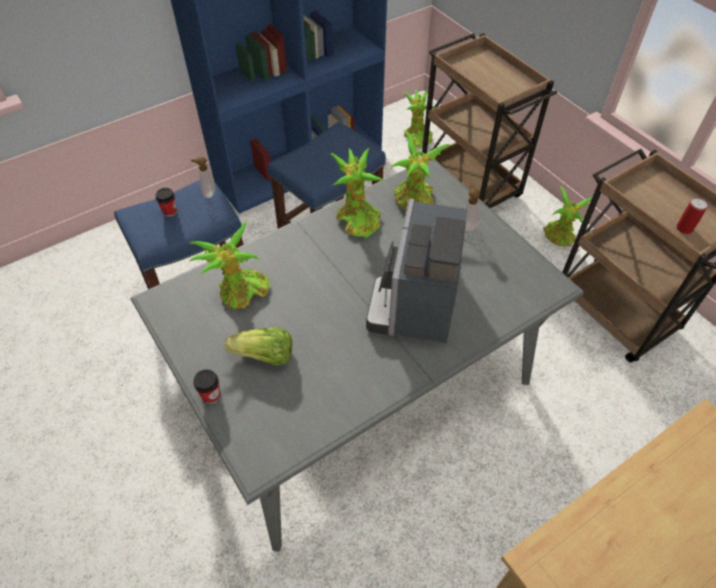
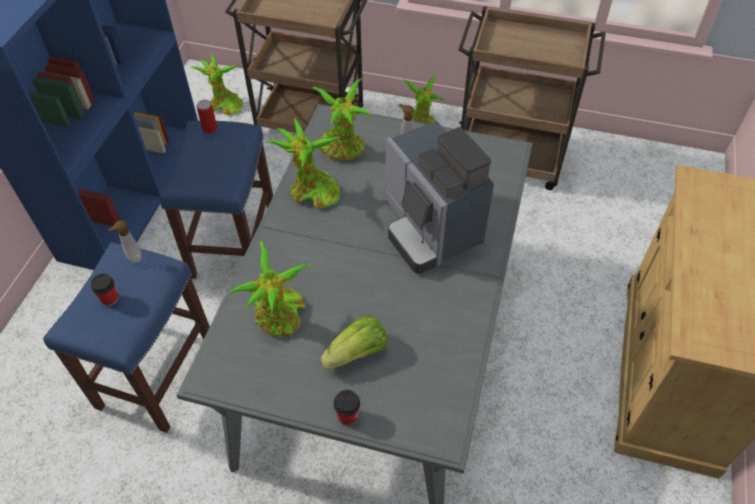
camera: 40 degrees left, 0 degrees up
can [676,198,707,234] -> can moved to [197,100,217,134]

